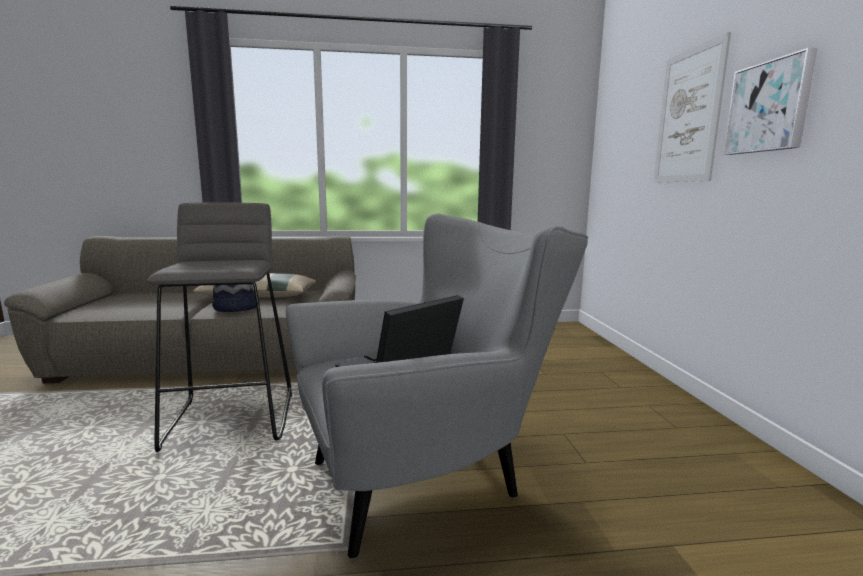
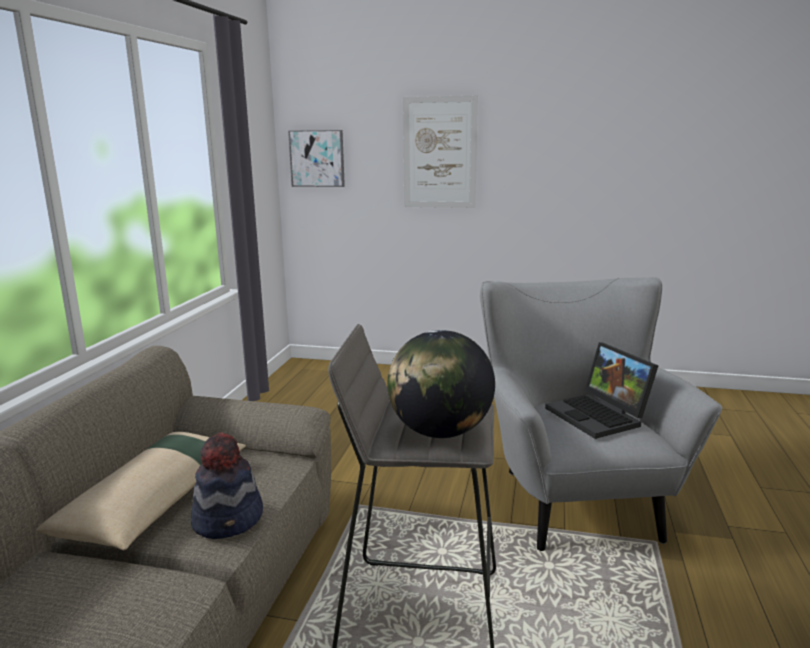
camera: 70 degrees left, 5 degrees up
picture [723,48,817,155] -> picture moved to [288,130,345,187]
none -> globe [387,330,495,438]

